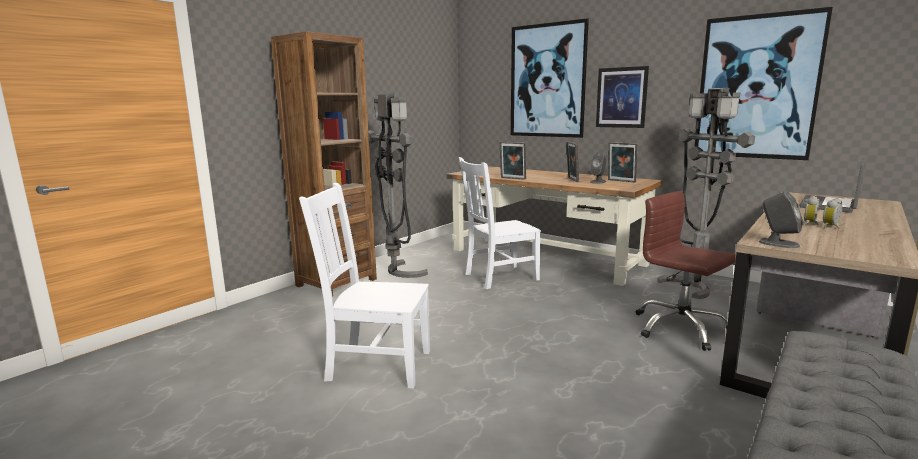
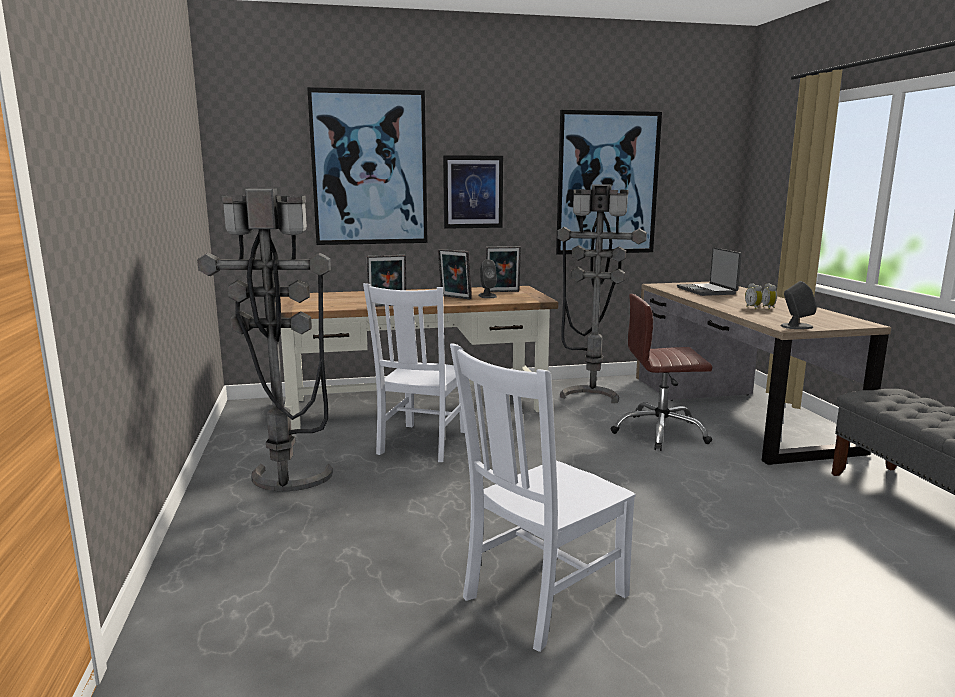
camera: 50 degrees left, 0 degrees up
brown bookcase [271,31,377,296] -> none

